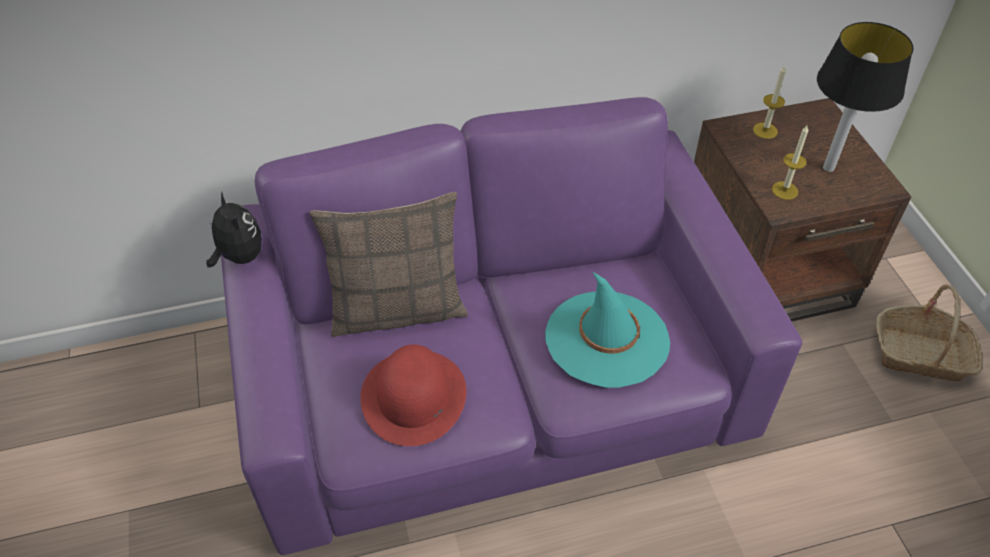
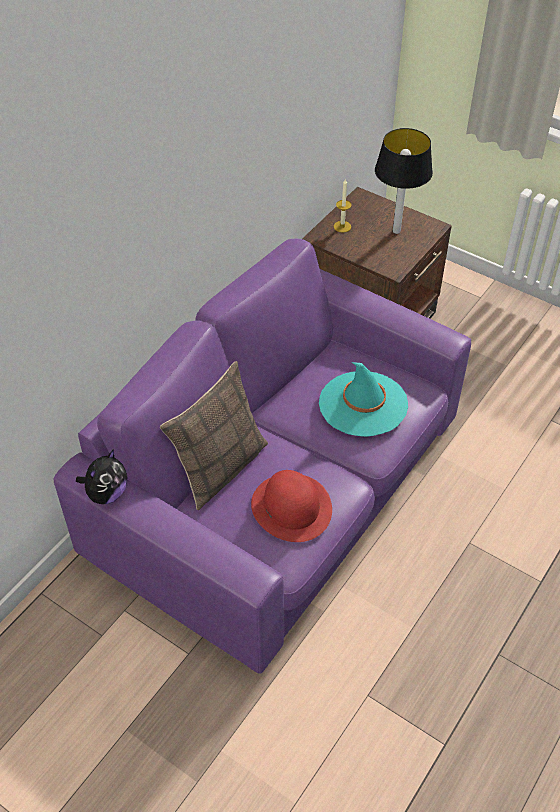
camera: 40 degrees left, 0 degrees up
plush toy [206,193,263,267] -> plush toy turned 105 degrees clockwise [76,449,127,504]
candle [772,124,808,200] -> none
basket [876,284,982,381] -> none

